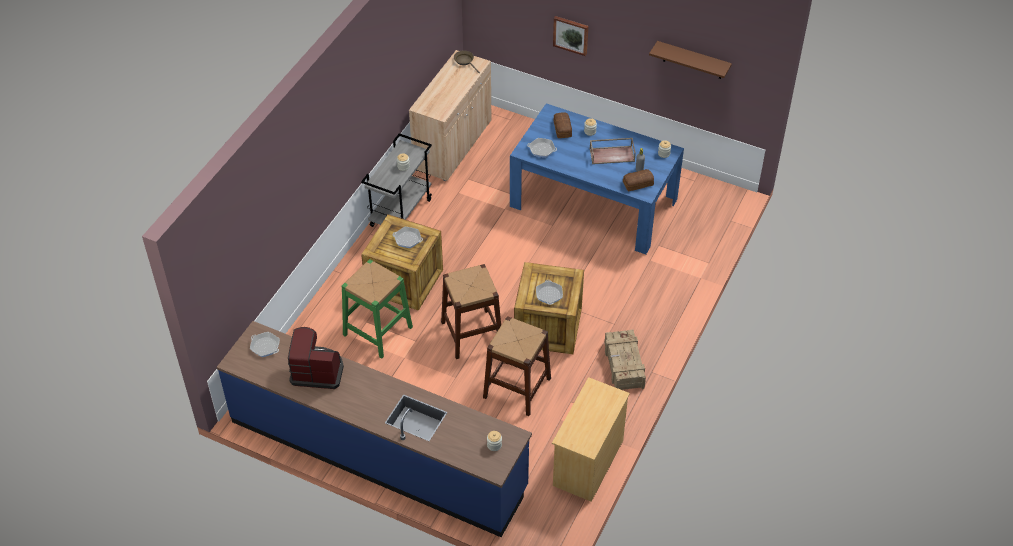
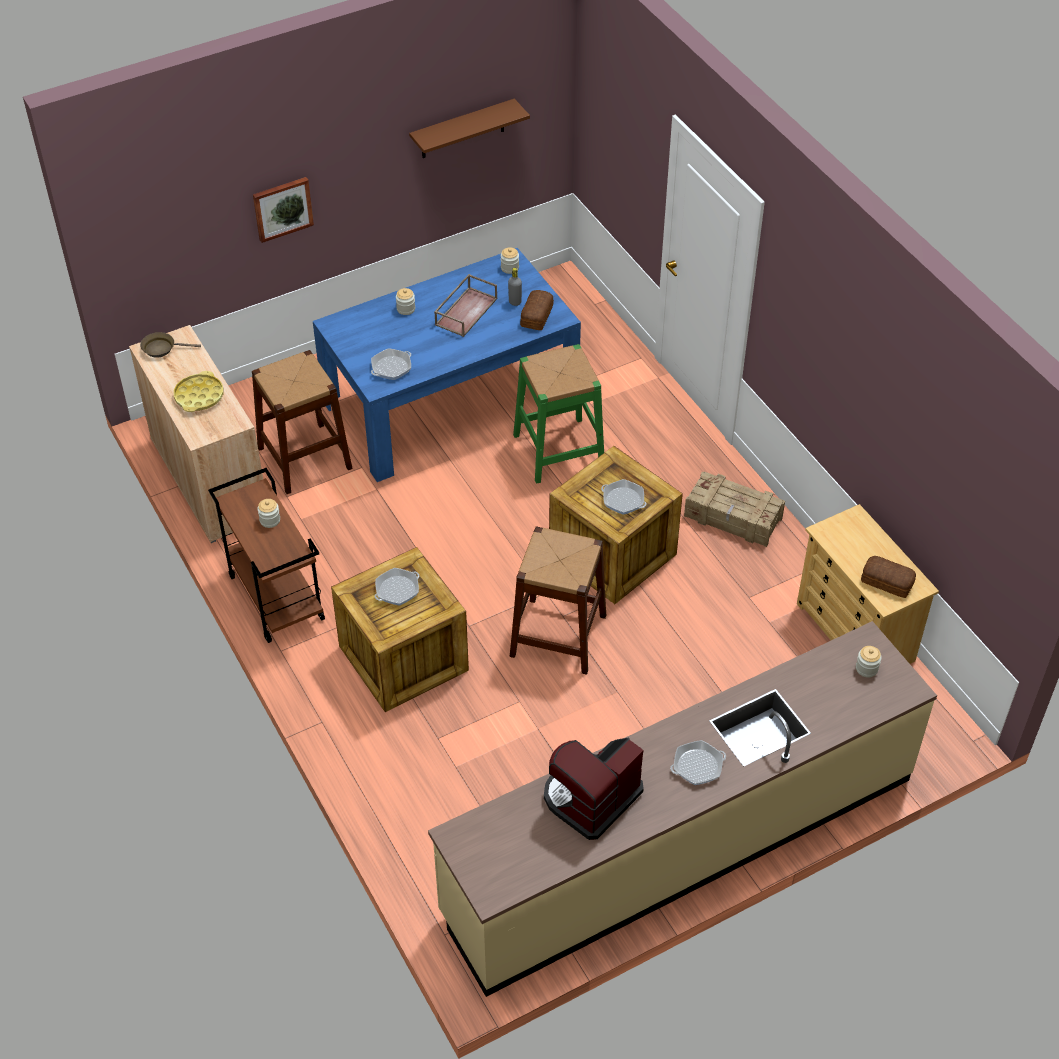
camera: 55 degrees left, 0 degrees up
blue counter [217,321,532,537] -> beige counter [428,621,937,997]
frying pan [250,332,280,357] -> frying pan moved to [670,740,726,785]
green stool [342,259,413,359] -> green stool moved to [513,344,604,484]
grey cart [361,133,432,227] -> brown cart [208,468,325,643]
brown stool [483,316,551,416] -> brown stool moved to [252,350,353,494]
bread [553,112,572,138] -> bread moved to [861,556,916,598]
none -> yellow tray [174,371,223,412]

